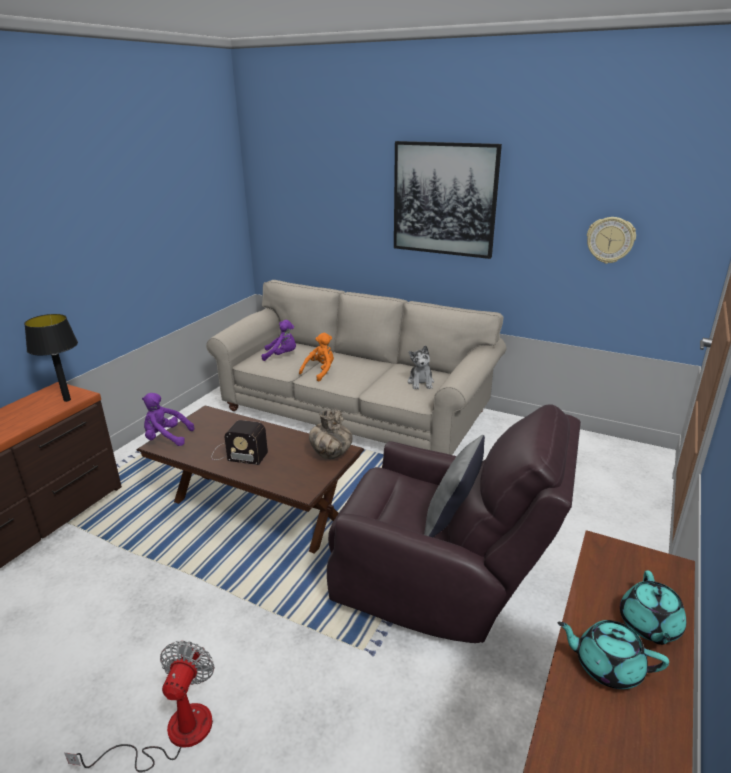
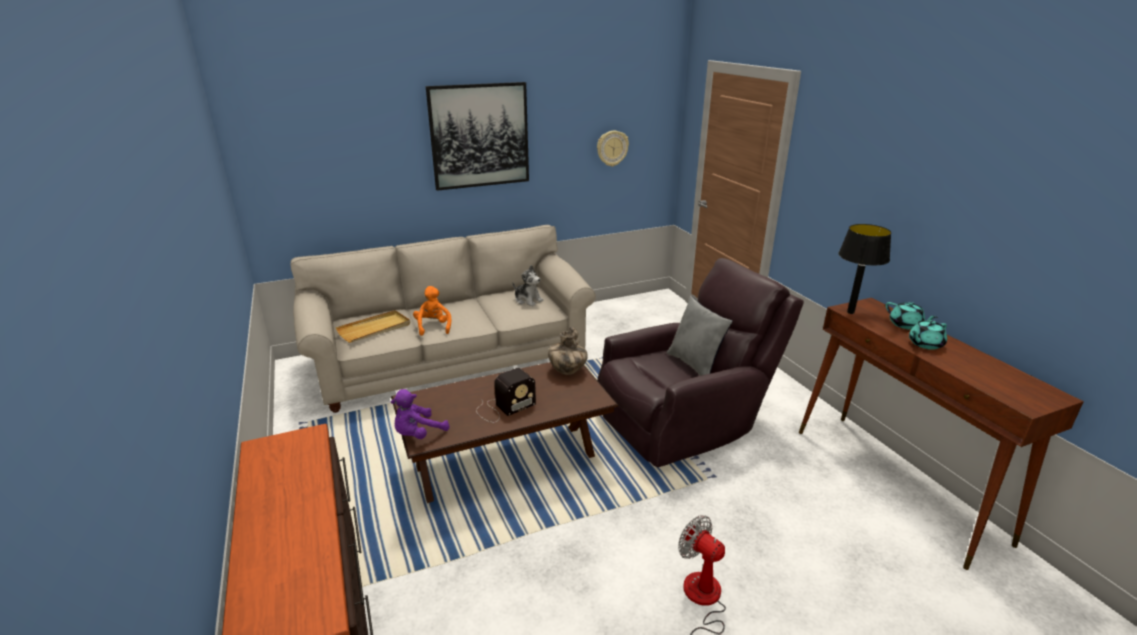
camera: 50 degrees left, 0 degrees up
black table lamp [24,314,78,402] -> black table lamp moved to [838,224,891,314]
purple plush toy [261,320,296,361] -> beige tray [335,310,410,343]

